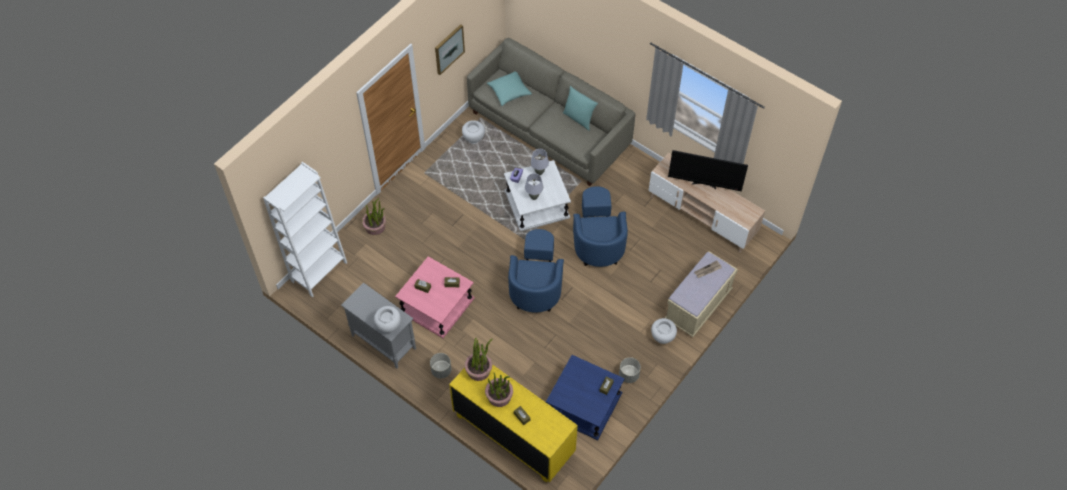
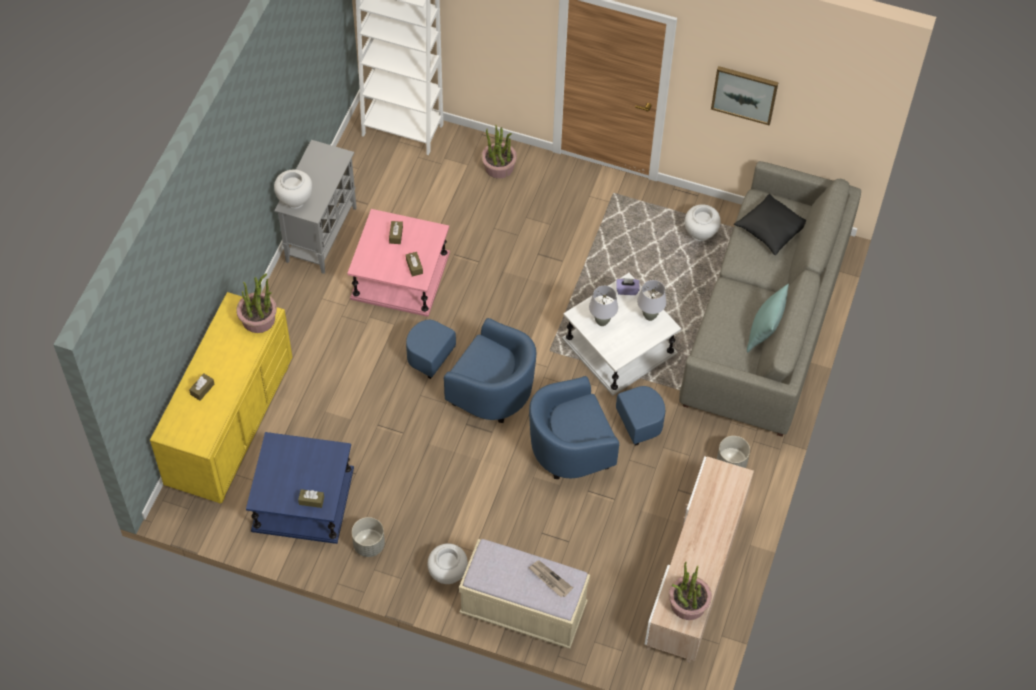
camera: 70 degrees right, 0 degrees up
grey planter [430,353,451,379] -> grey planter moved to [717,436,750,468]
potted plant [485,372,513,407] -> potted plant moved to [669,562,712,620]
turquoise pillow [487,71,532,106] -> black pillow [734,194,806,255]
blue armchair [508,229,564,313] -> blue armchair turned 135 degrees counterclockwise [406,318,536,423]
television [668,150,748,192] -> none

